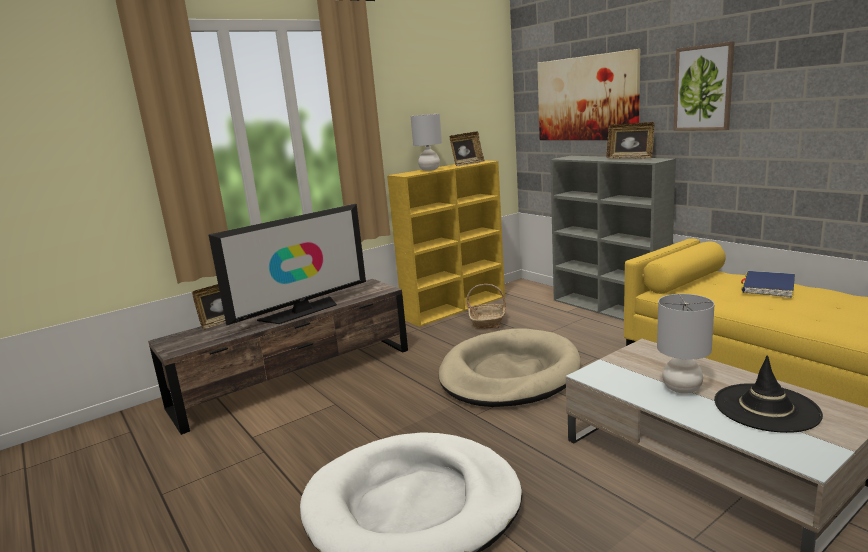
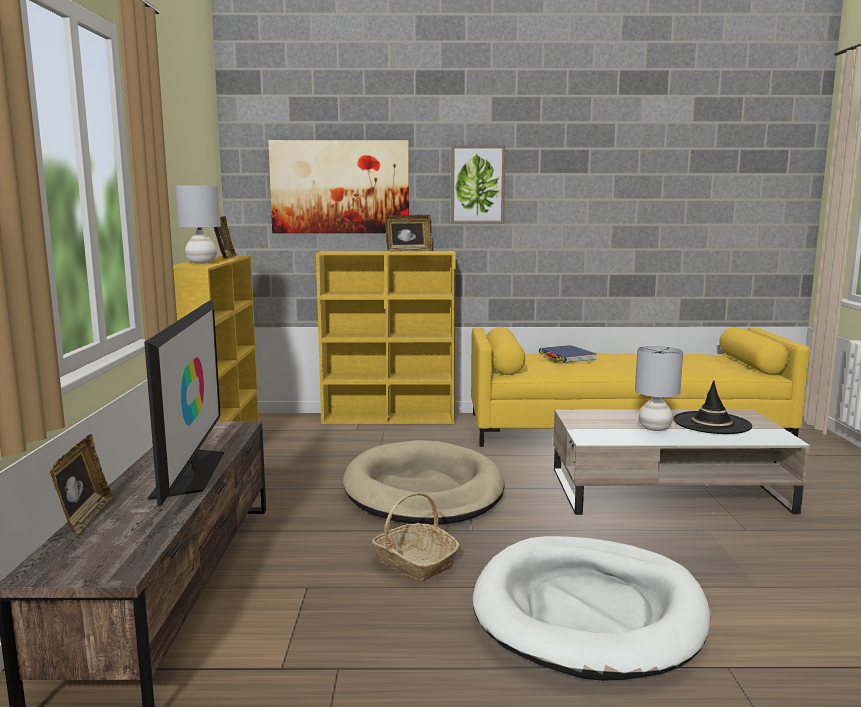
camera: 55 degrees left, 5 degrees down
basket [467,284,506,329] -> basket moved to [372,492,460,581]
grey bookcase [550,156,676,321] -> yellow bookcase [316,251,456,424]

